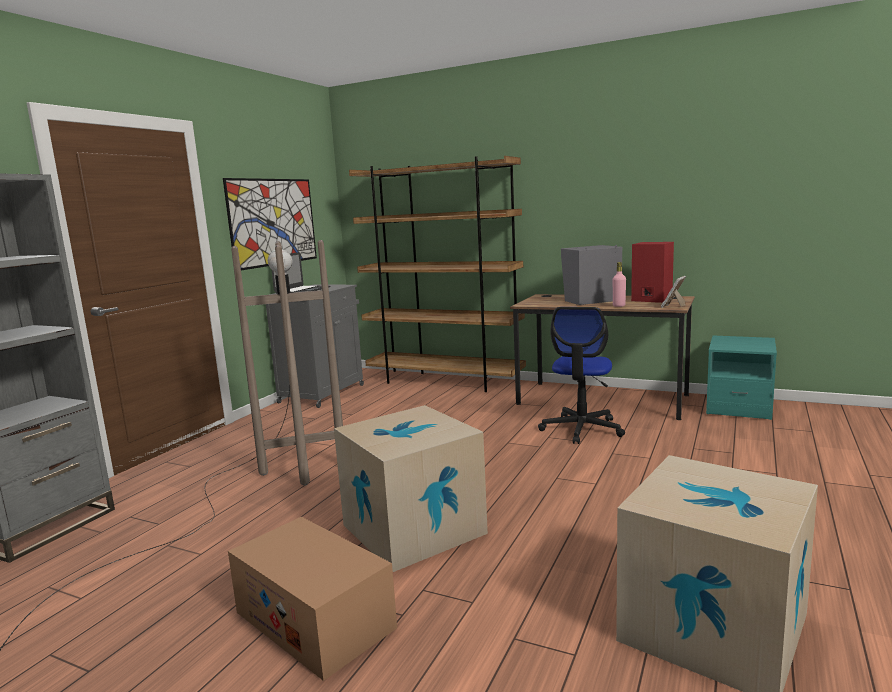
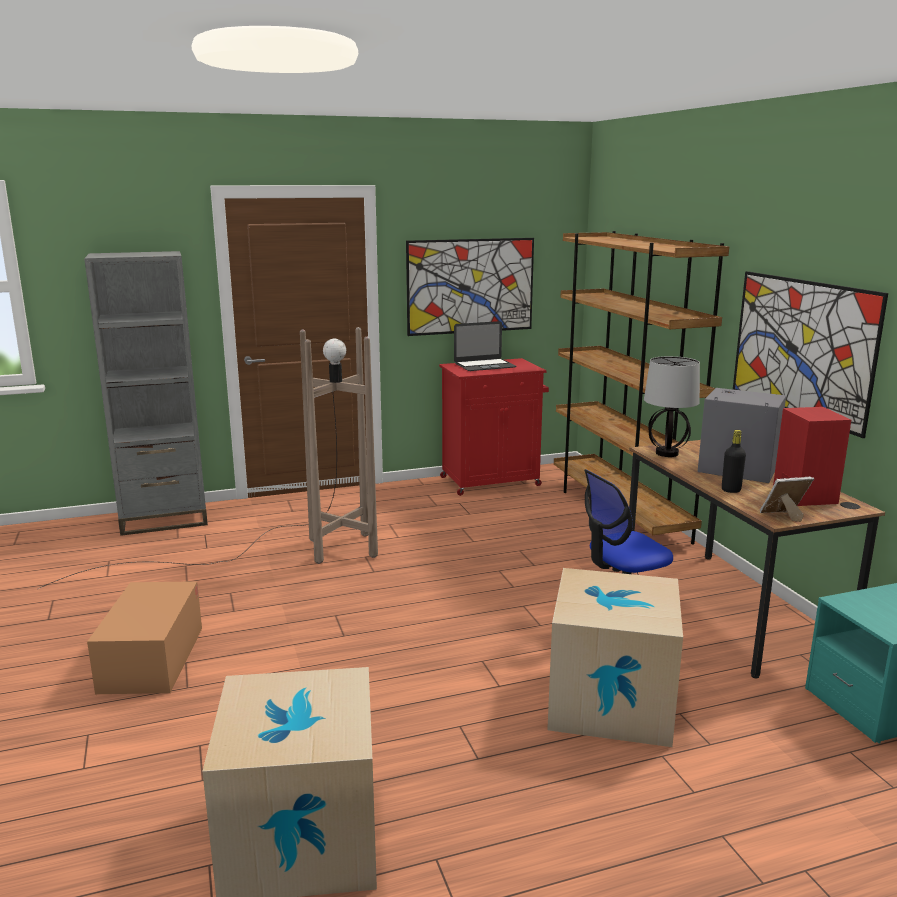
camera: 45 degrees right, 5 degrees up
grey cabinet [266,284,364,408] -> red cabinet [439,358,549,496]
cardboard box [334,405,488,572] -> cardboard box moved to [547,568,683,747]
pink bottle [613,262,626,307] -> black bottle [722,430,746,493]
none -> table lamp [644,356,700,457]
none -> picture [733,271,888,438]

